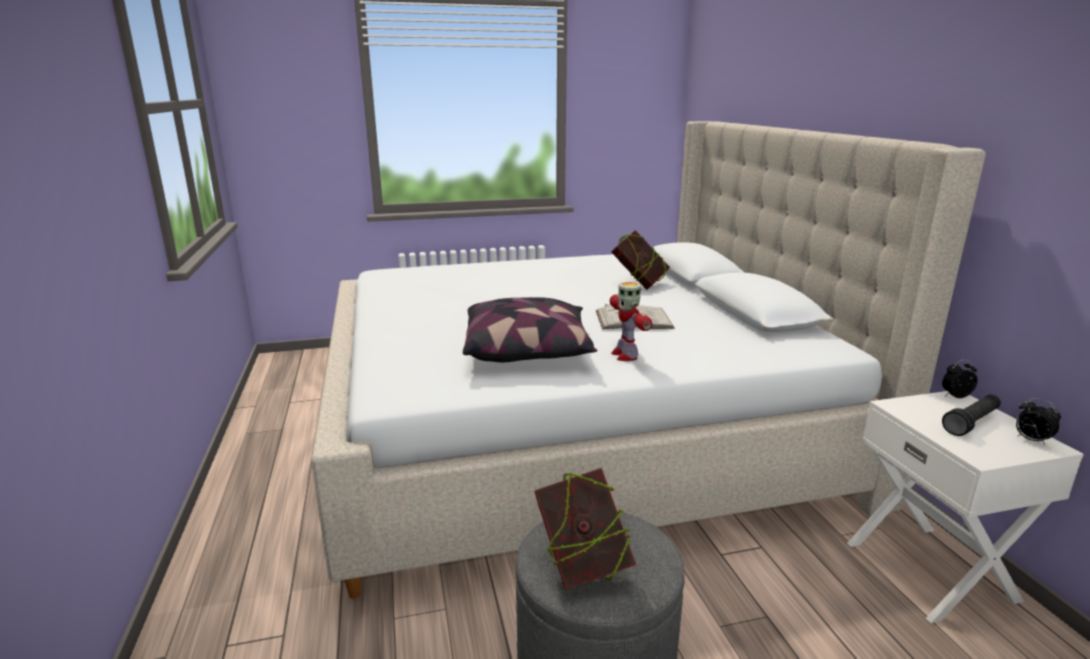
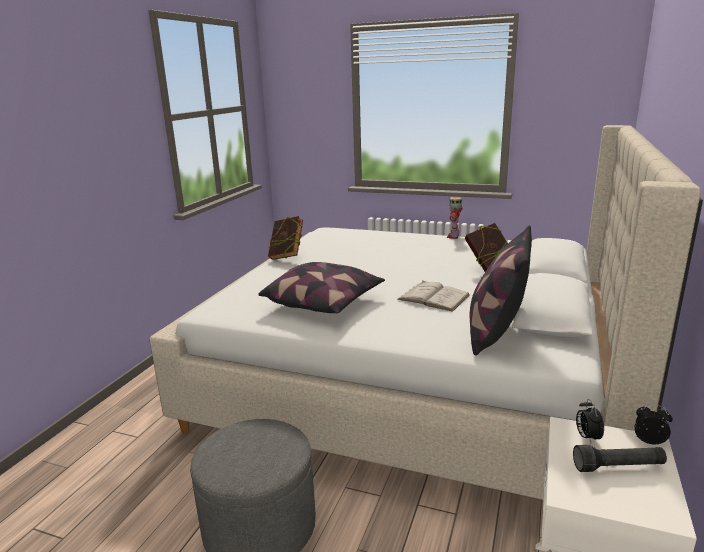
camera: 35 degrees right, 0 degrees up
book [534,468,636,590] -> book moved to [268,216,303,260]
toy robot [610,282,652,361] -> toy robot moved to [447,197,463,239]
alarm clock [1016,398,1061,445] -> alarm clock moved to [576,399,604,443]
none -> pillow [470,226,532,356]

